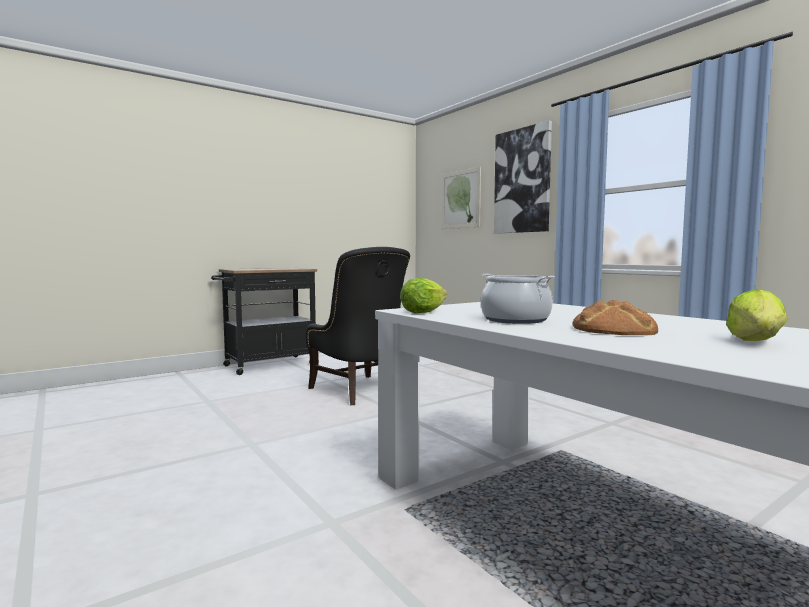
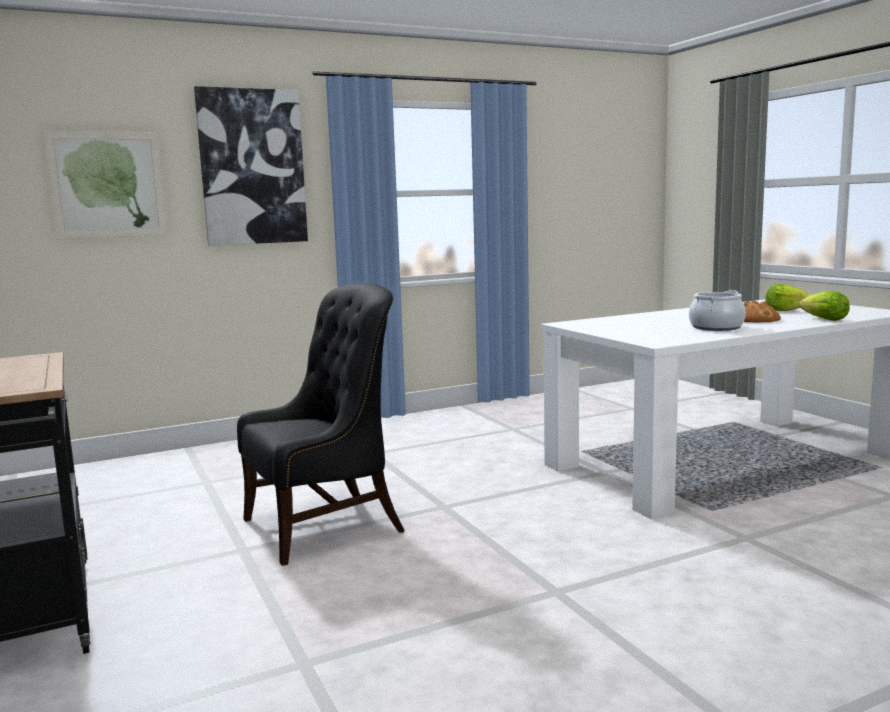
camera: 80 degrees left, 5 degrees up
lettuce [400,278,447,314] -> lettuce moved to [799,291,850,321]

